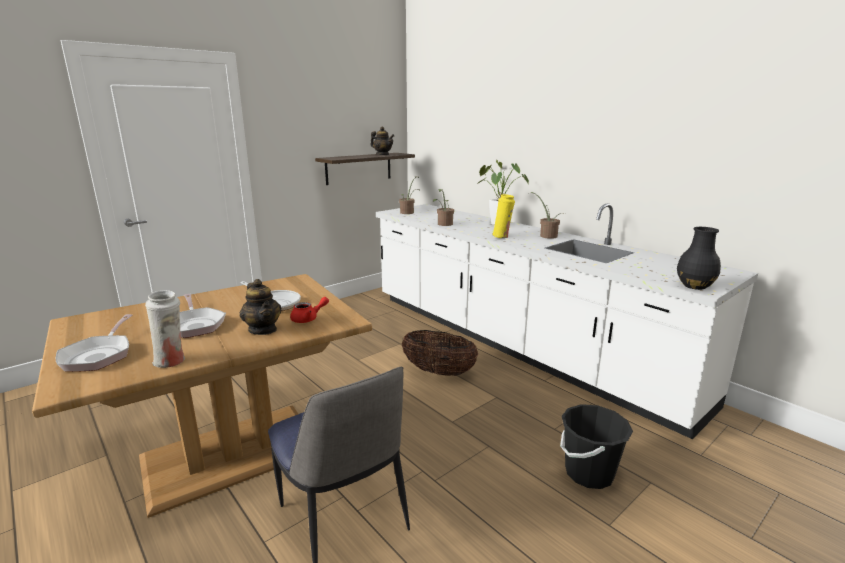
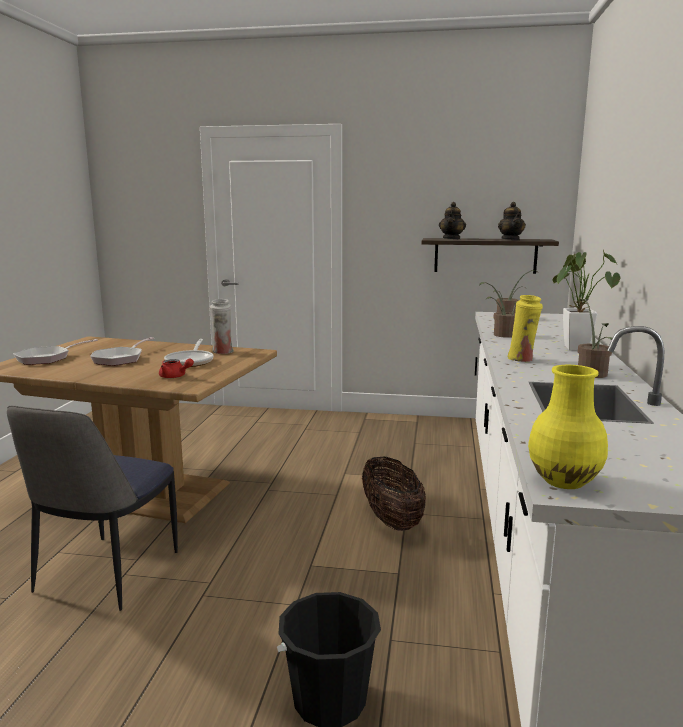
camera: 50 degrees right, 5 degrees down
white vase [145,290,185,368] -> white vase moved to [210,299,234,354]
teapot [240,279,281,335] -> teapot moved to [439,202,466,239]
black vase [677,227,721,290] -> yellow vase [528,365,608,489]

